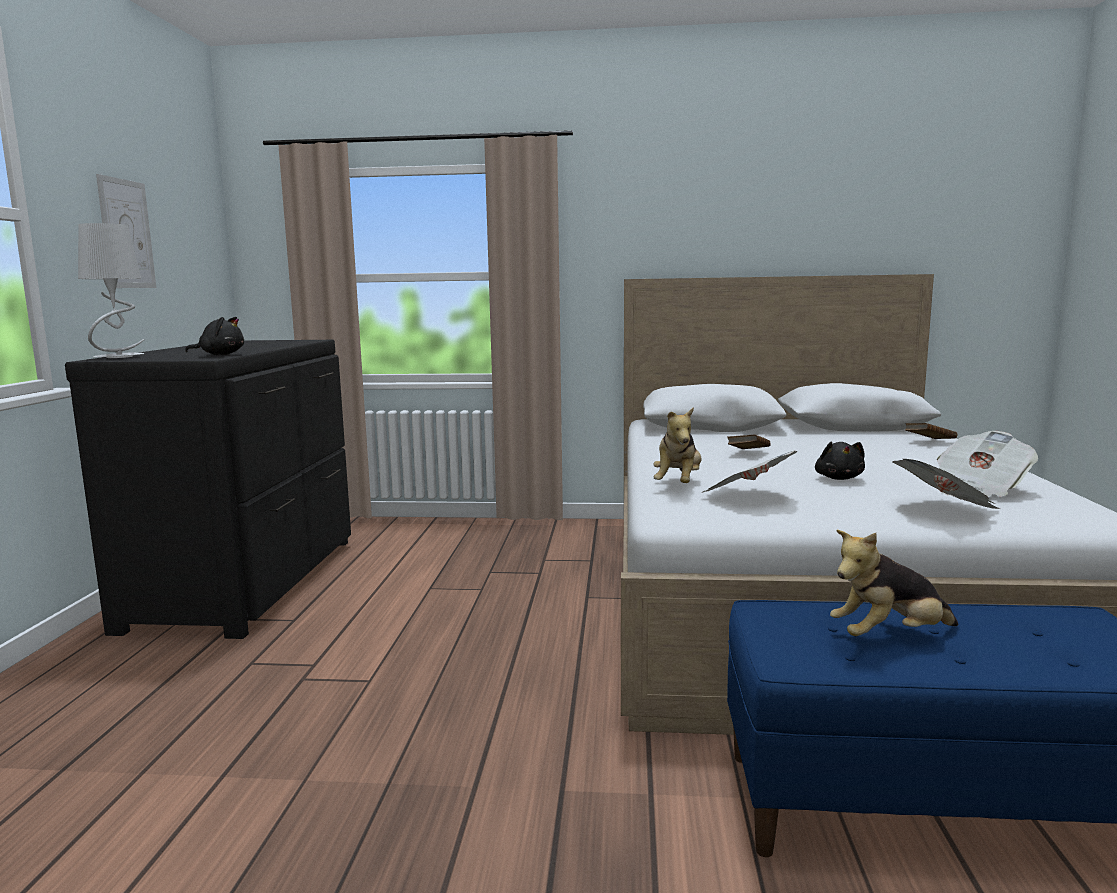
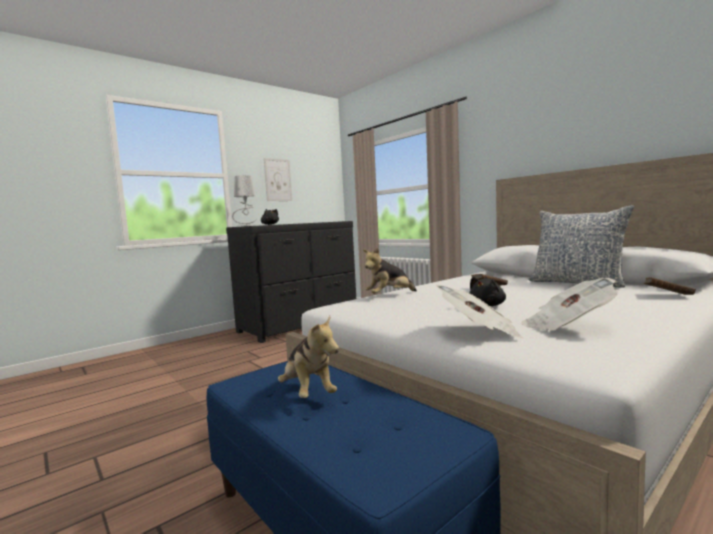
camera: 45 degrees right, 5 degrees down
newspaper [702,450,798,493] -> none
plush toy [830,530,958,636] -> plush toy turned 150 degrees counterclockwise [278,316,339,398]
none -> pillow [528,205,634,288]

